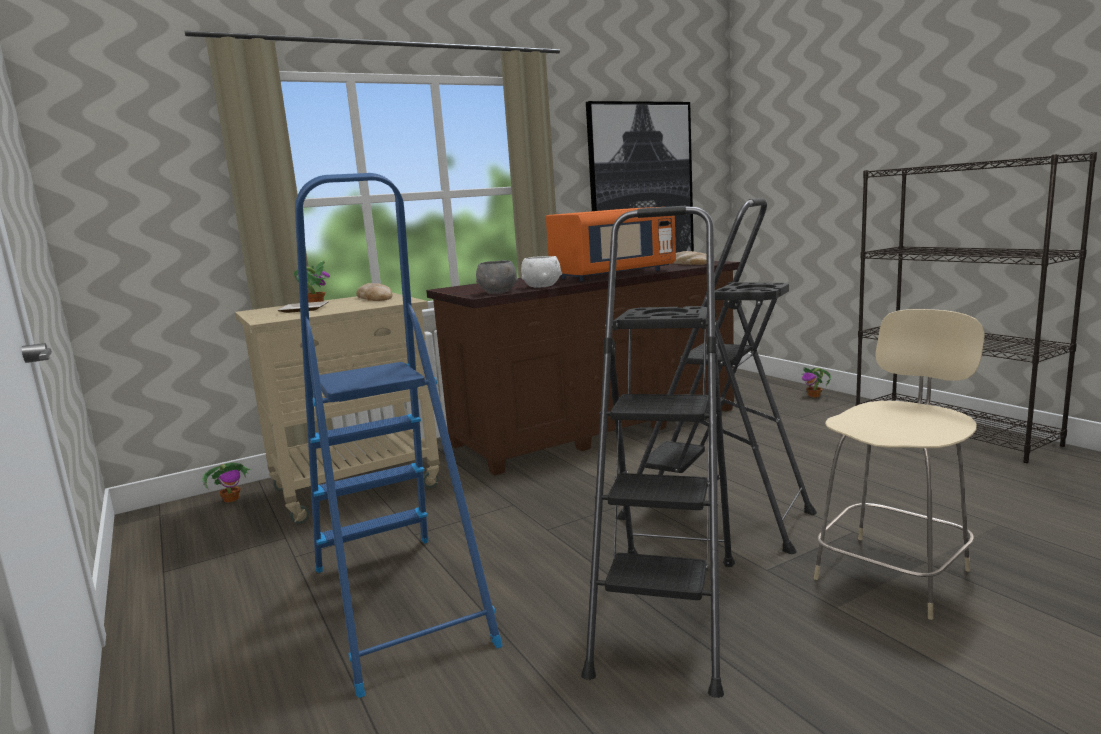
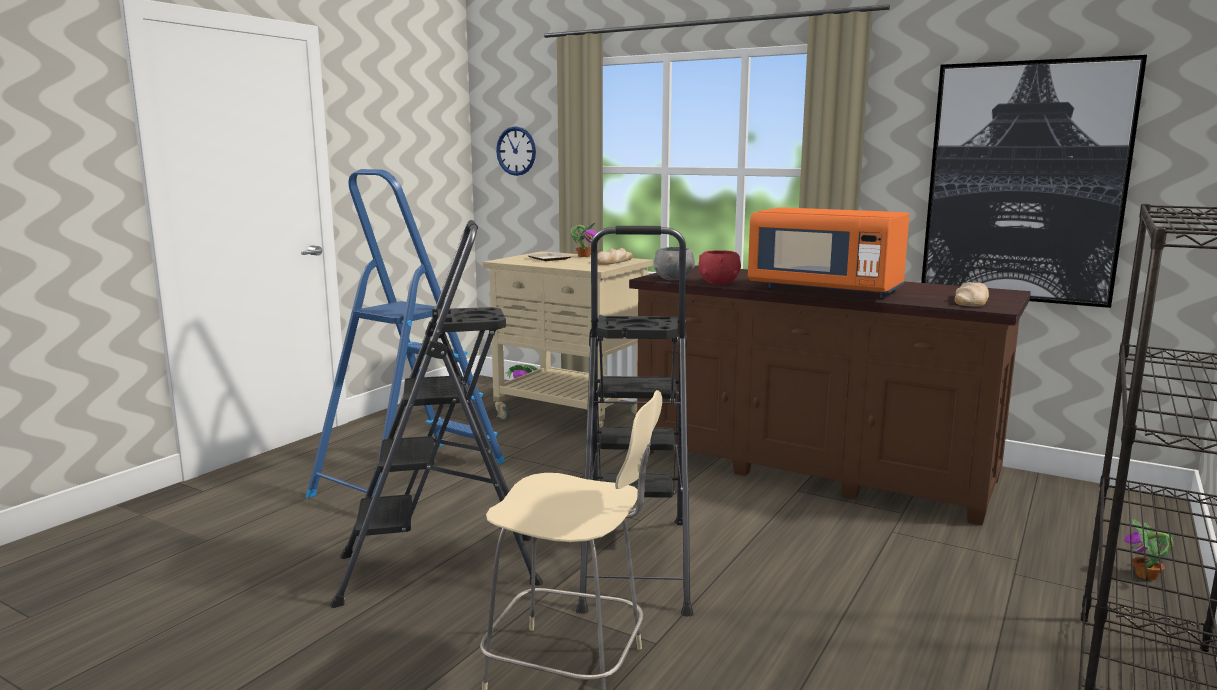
camera: 60 degrees right, 0 degrees up
white bowl [521,256,562,287] -> red bowl [698,250,741,285]
none -> wall clock [496,126,536,176]

